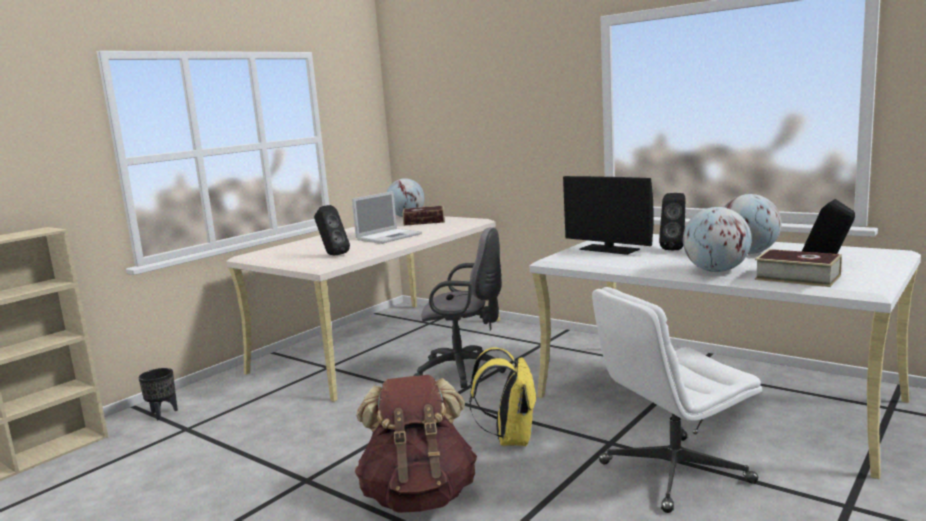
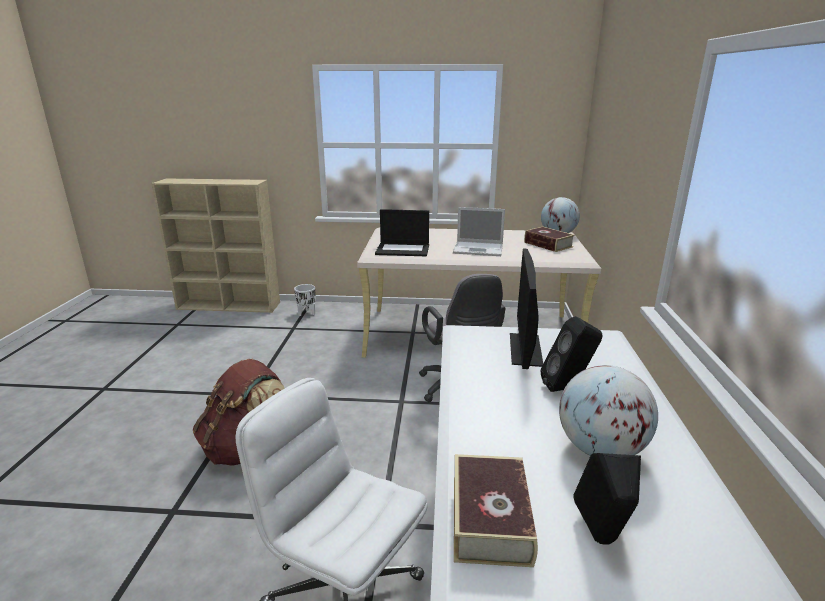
camera: 55 degrees right, 10 degrees up
black planter [138,368,178,421] -> white planter [294,284,316,316]
black speaker [314,205,350,255] -> laptop [375,209,429,256]
yellow backpack [469,347,537,446] -> none
globe [683,207,752,272] -> none

